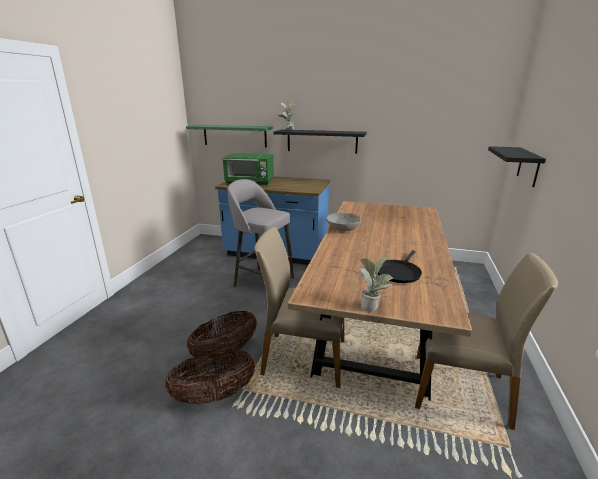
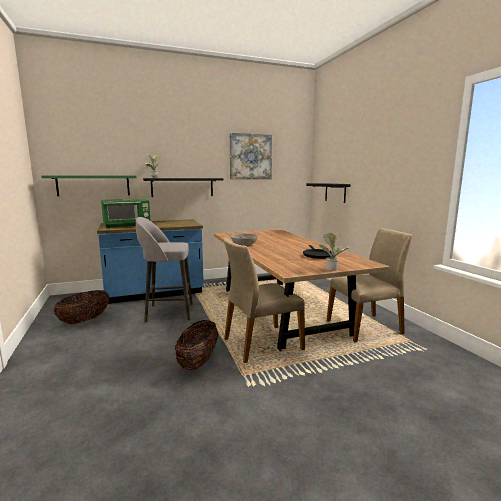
camera: 35 degrees left, 10 degrees down
basket [165,350,255,405] -> basket moved to [54,290,109,324]
none -> picture [229,133,272,179]

